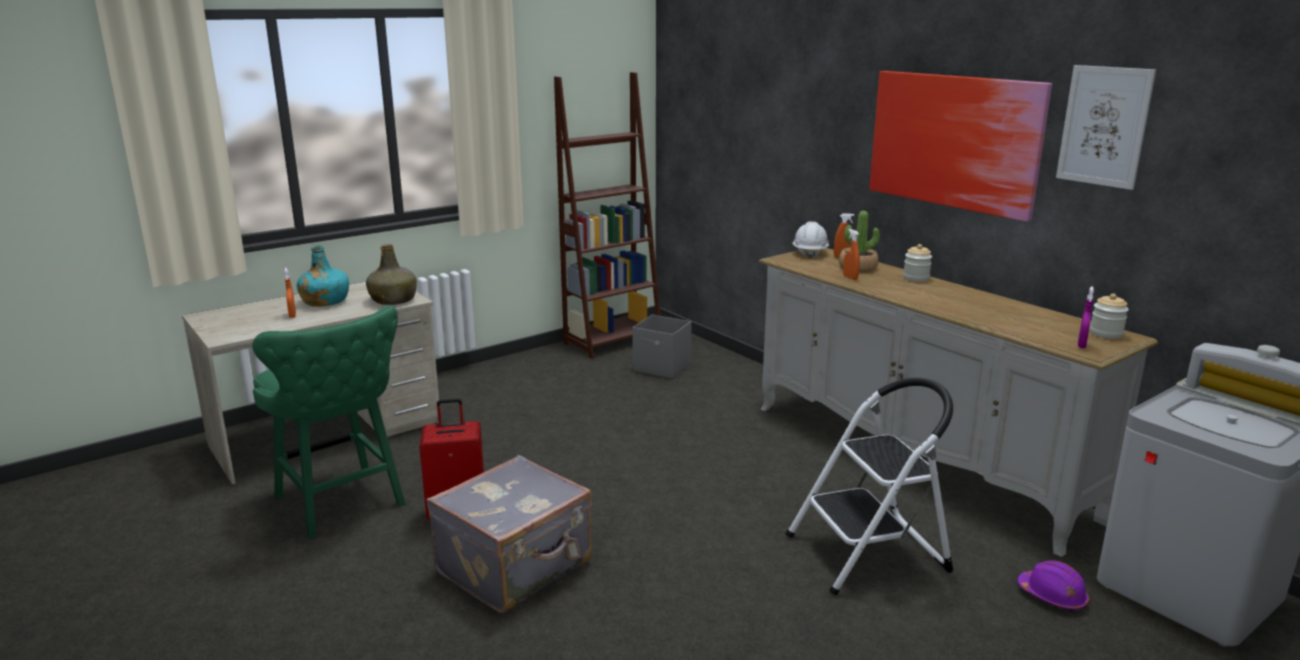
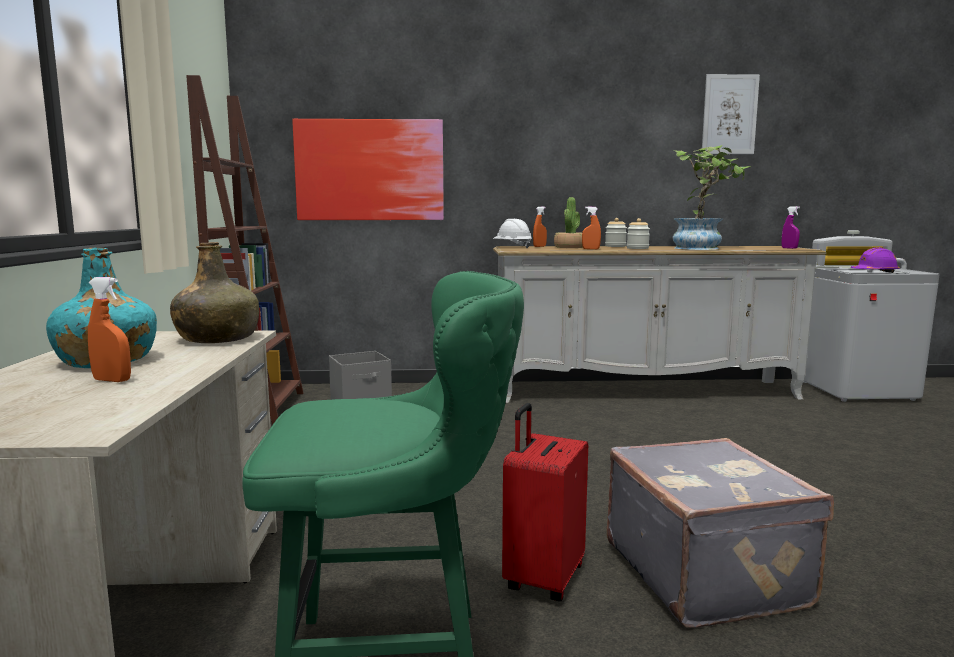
camera: 55 degrees left, 10 degrees down
step ladder [786,378,953,595] -> none
picture [869,71,1052,222] -> picture moved to [292,119,444,220]
purple hard hat [1017,560,1089,611] -> purple hard hat moved to [851,247,900,273]
jar [1090,294,1129,339] -> jar moved to [627,218,650,249]
none -> potted plant [673,145,752,250]

